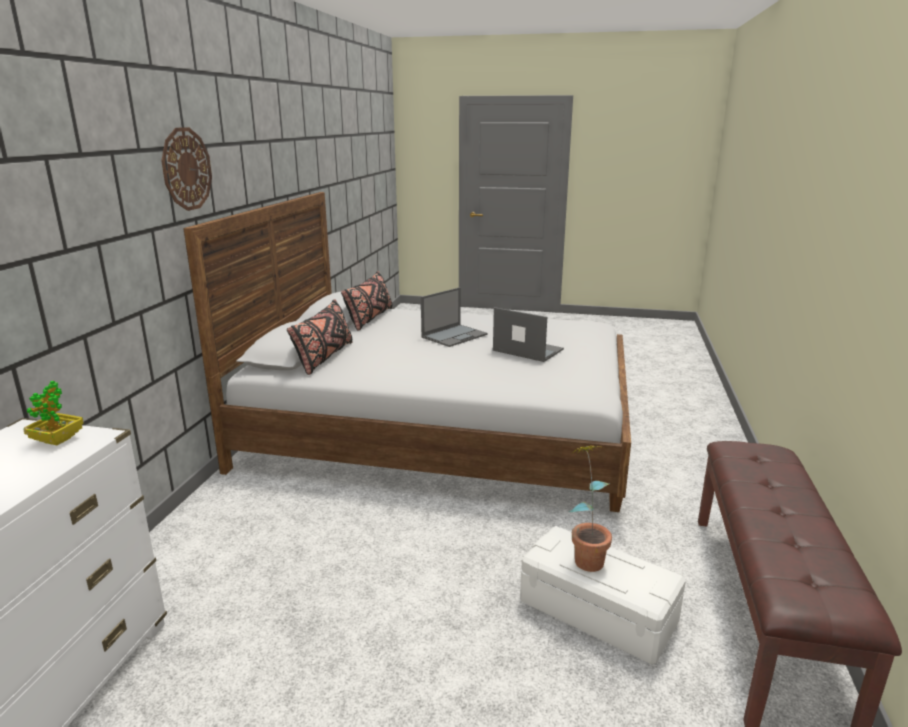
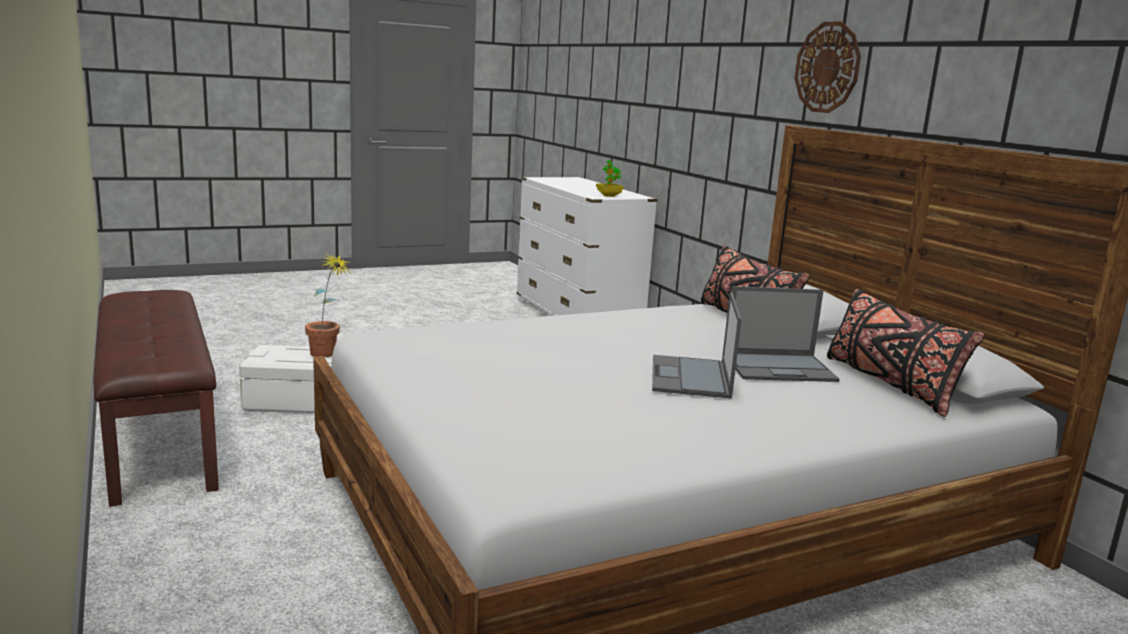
camera: 140 degrees right, 5 degrees down
laptop [493,307,564,362] -> laptop moved to [731,286,839,382]

